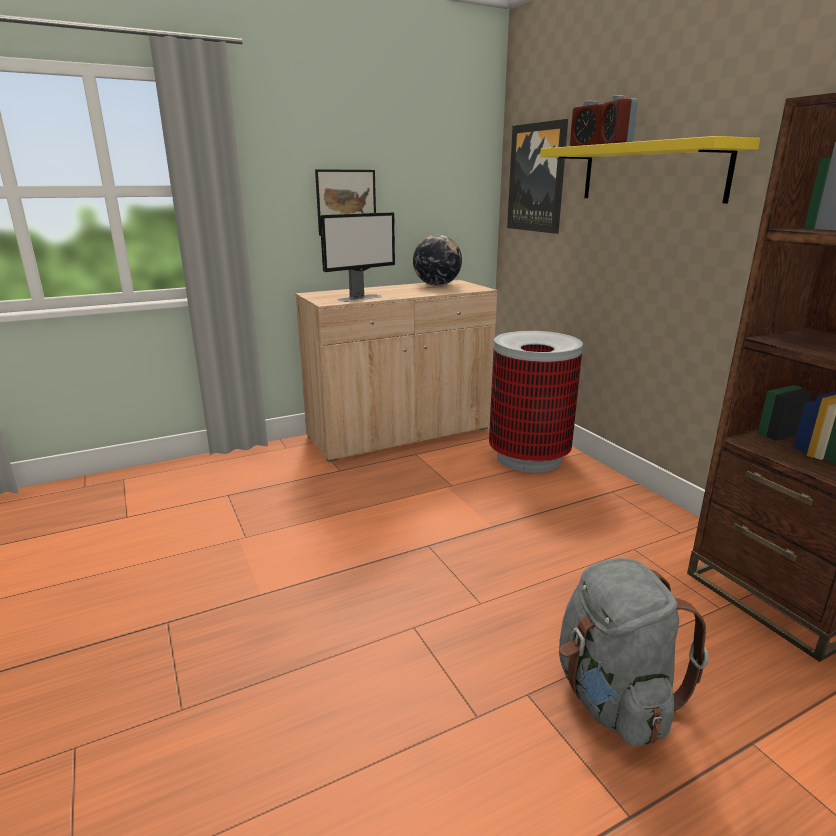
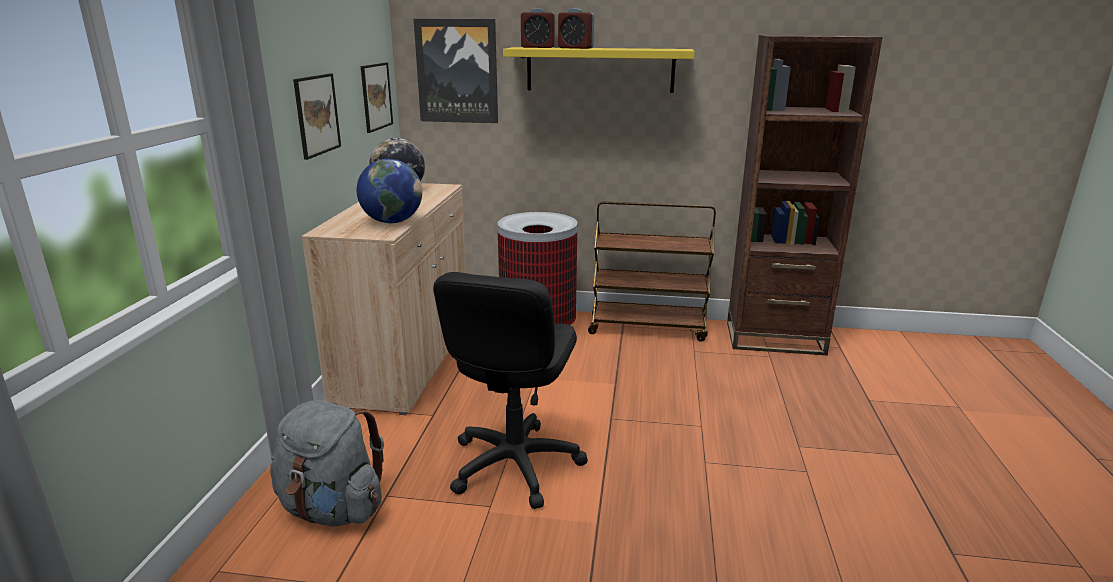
camera: 55 degrees left, 0 degrees up
monitor [320,212,395,302] -> globe [357,159,422,223]
grey backpack [559,558,708,747] -> grey backpack moved to [270,400,384,526]
none -> picture [361,63,393,133]
none -> black office chair [433,272,588,509]
none -> brown cart [588,201,716,342]

